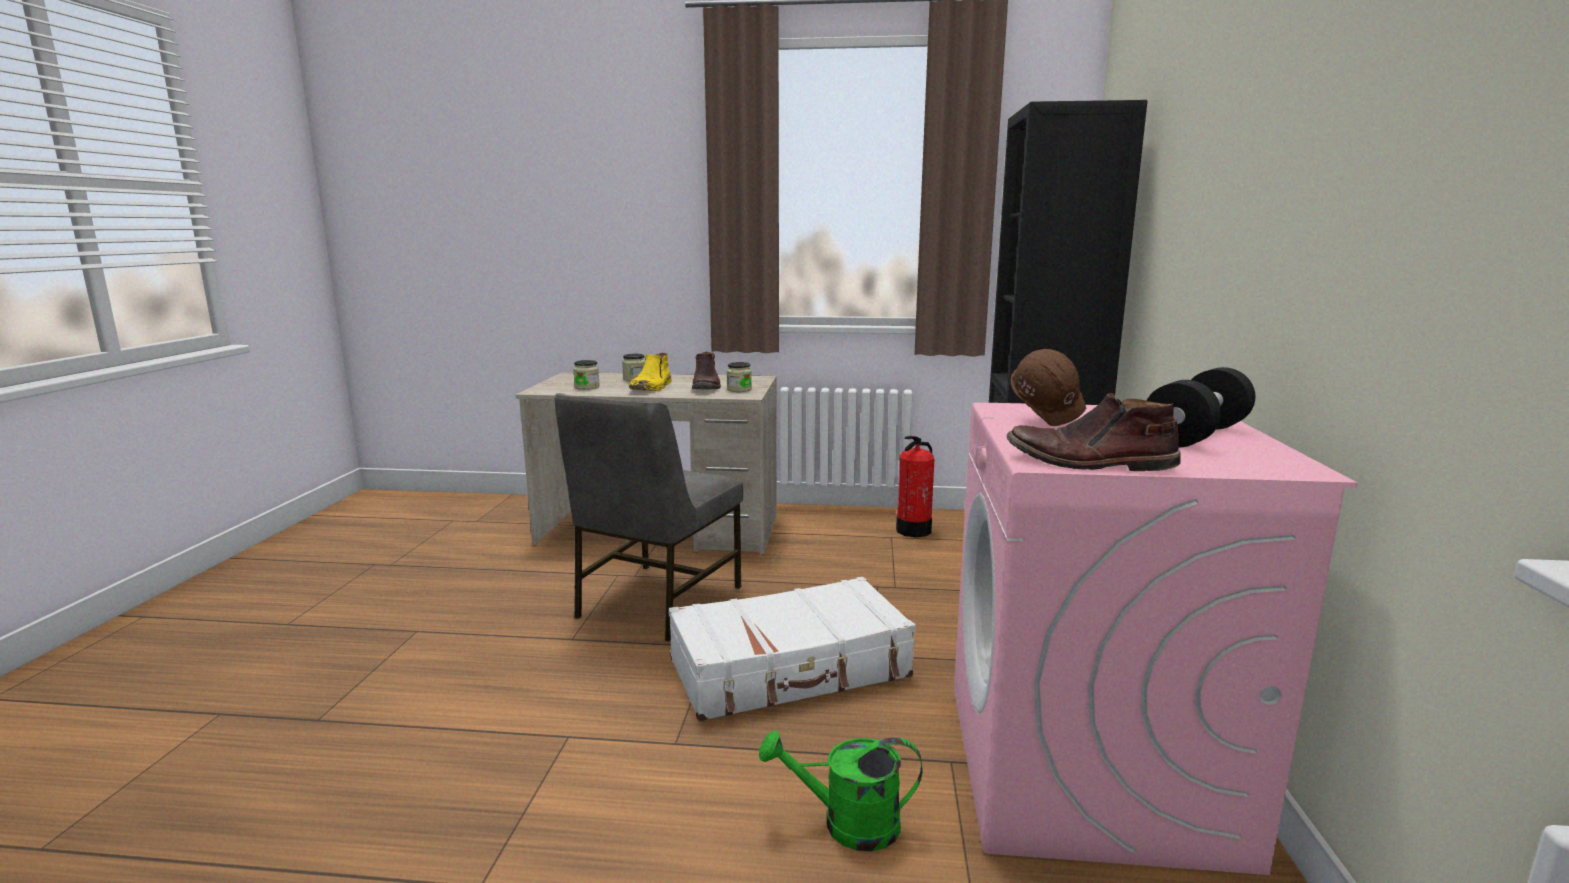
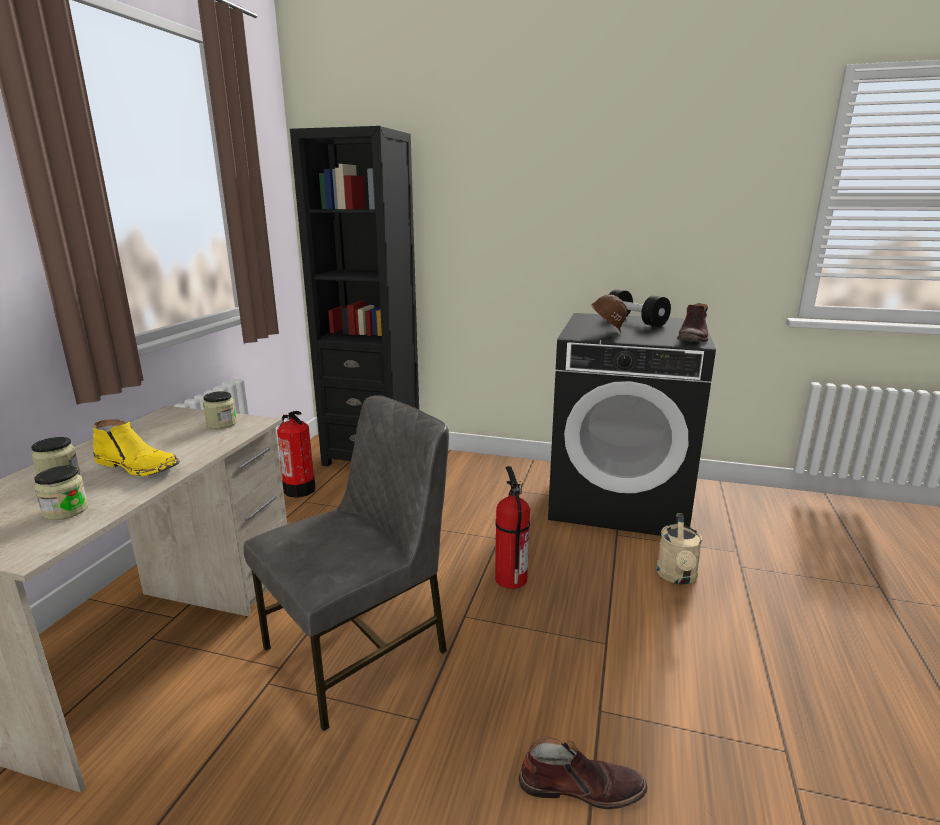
camera: 80 degrees left, 5 degrees up
grey chair [554,393,743,642] -> grey chair turned 75 degrees counterclockwise [243,395,449,731]
white suitcase [669,577,915,721] -> fire extinguisher [495,466,530,589]
brown boot [692,352,721,389] -> brown boot moved to [519,737,648,809]
green watering can [759,730,922,852] -> beige watering can [657,513,702,584]
pink washing machine [954,402,1358,875] -> black washing machine [548,313,716,536]

